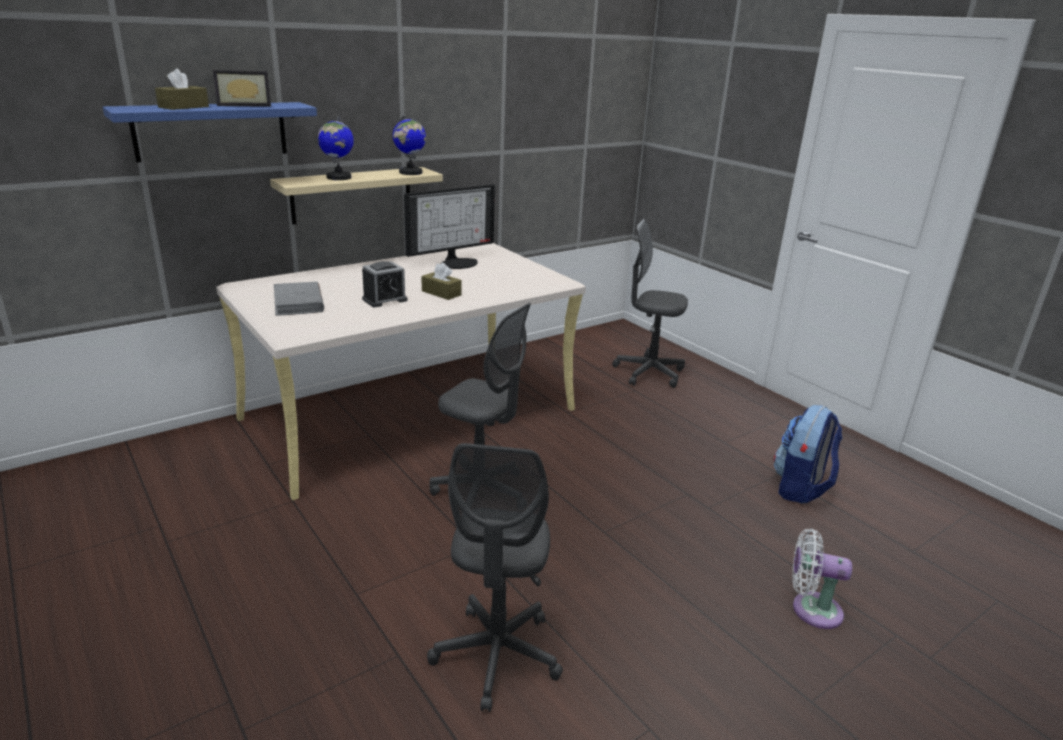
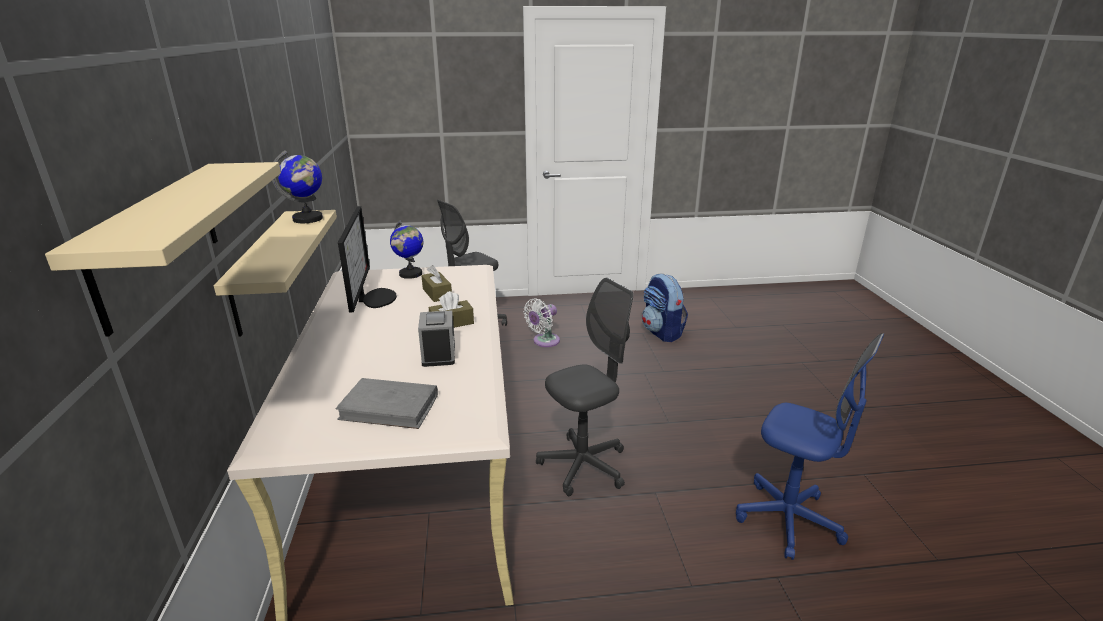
camera: 60 degrees left, 0 degrees up
blue shelf [103,102,317,162] -> beige shelf [45,162,281,337]
brown tissue box [155,68,209,110] -> brown tissue box moved to [421,265,452,302]
picture frame [213,70,271,107] -> none
globe [318,116,354,180] -> globe moved to [390,220,423,279]
grey office chair [427,443,563,712] -> blue office chair [736,333,884,560]
white fan [792,529,852,629] -> white fan moved to [523,298,560,347]

